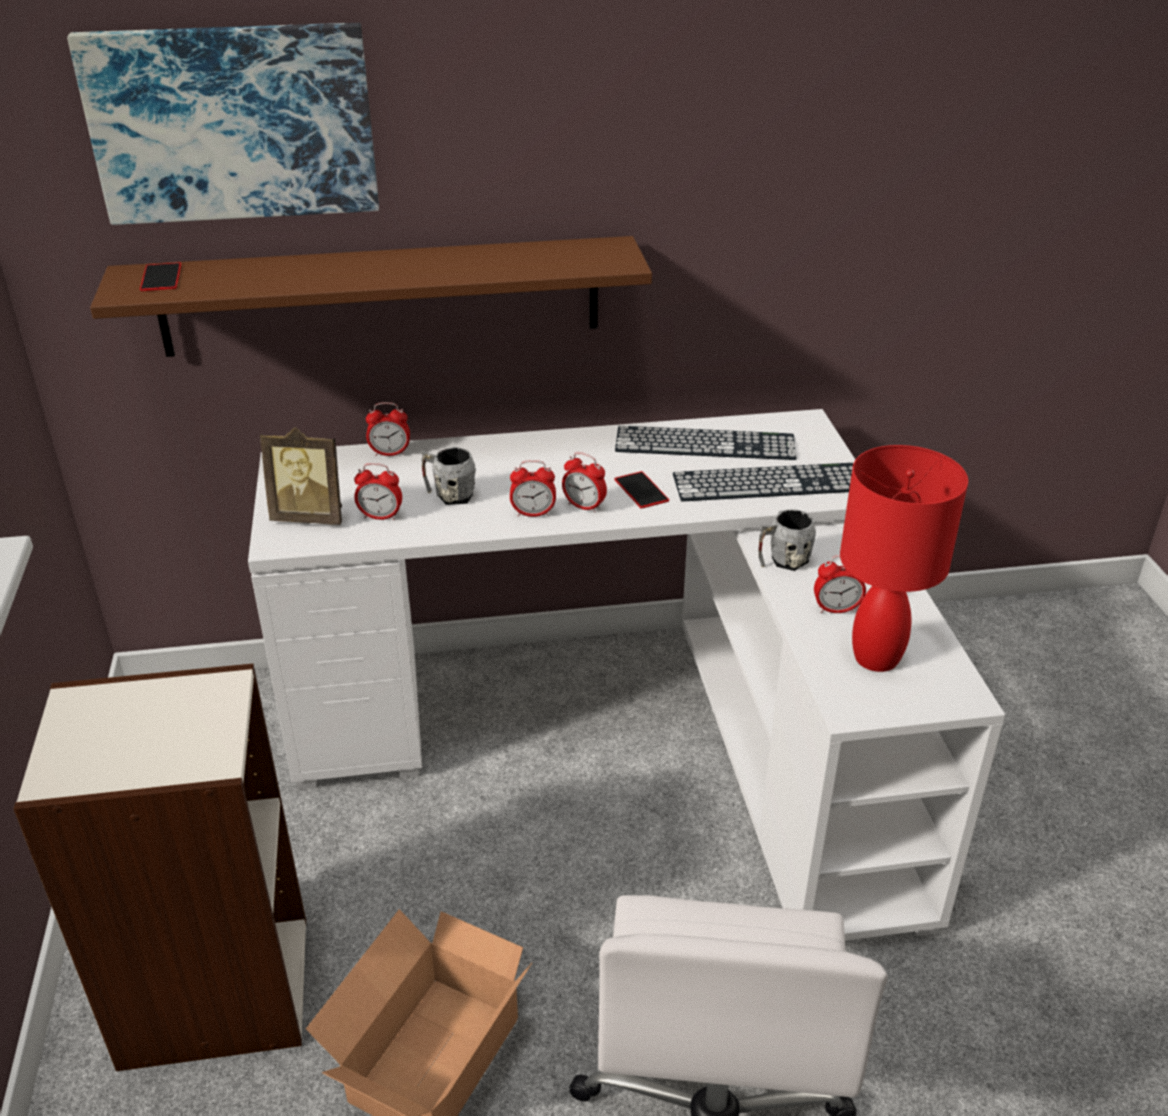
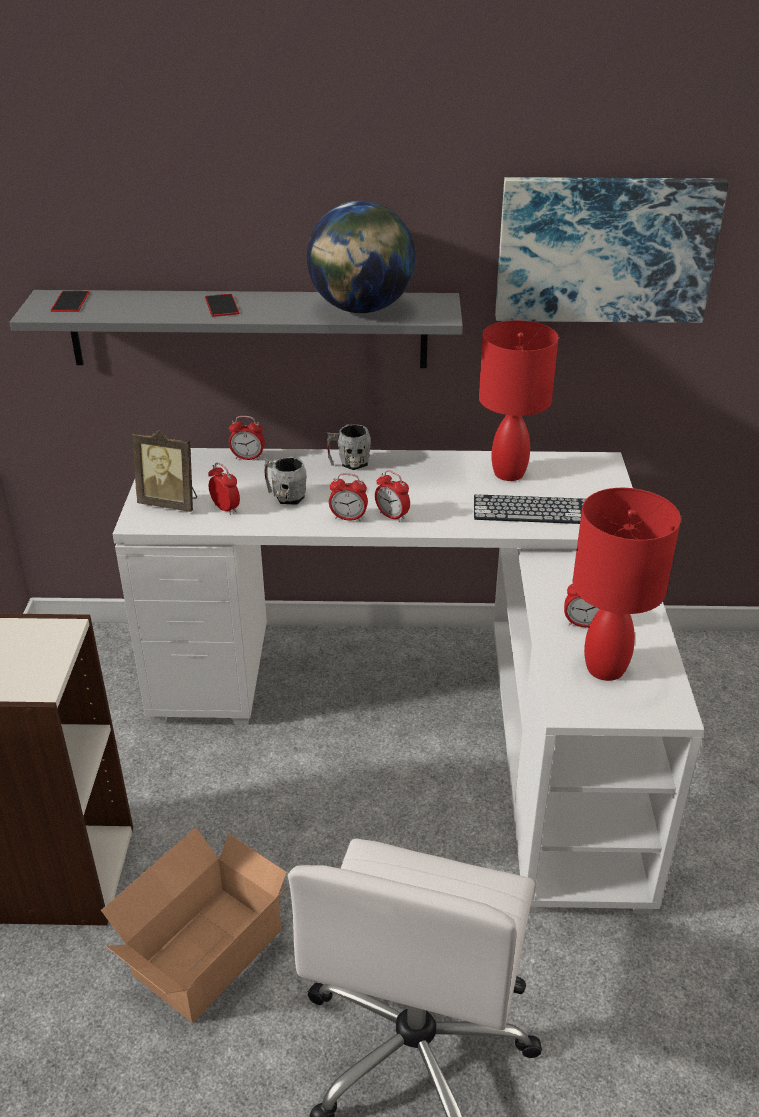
camera: 10 degrees right, 0 degrees up
picture [67,23,379,225] -> picture moved to [495,177,729,323]
brown shelf [90,236,652,357] -> grey shelf [10,290,463,368]
alarm clock [354,463,402,520] -> alarm clock turned 150 degrees counterclockwise [208,463,240,515]
phone [614,471,669,509] -> phone moved to [205,294,240,317]
keyboard [615,426,797,460] -> red table lamp [479,320,559,481]
grey mug [759,509,816,571] -> grey mug moved to [326,424,371,470]
none -> globe [307,201,416,313]

